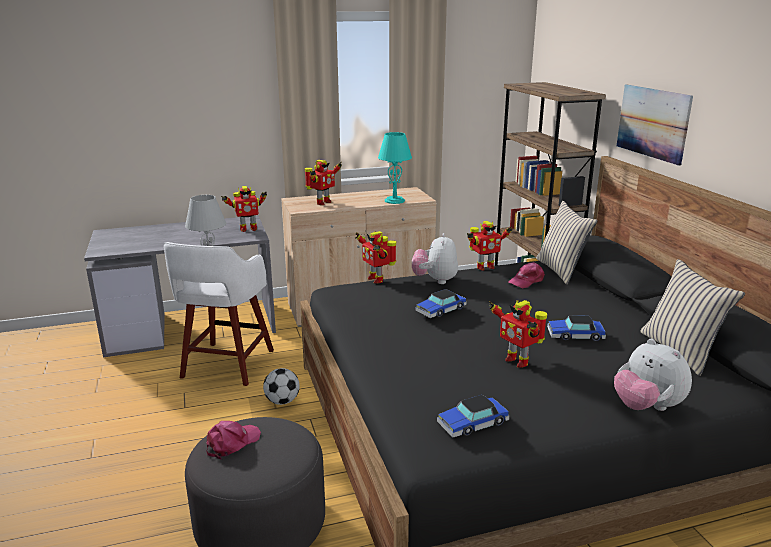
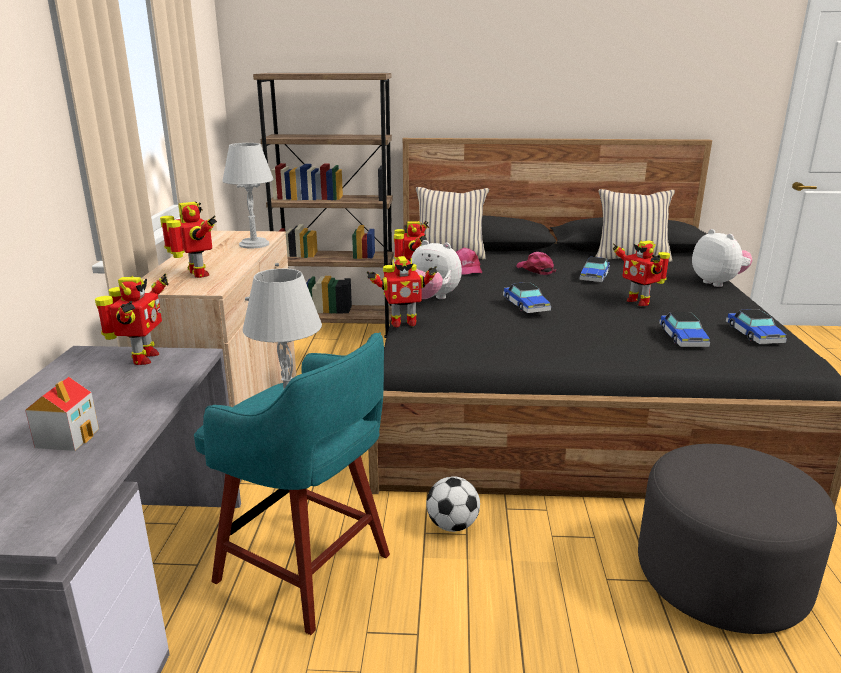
camera: 70 degrees left, 0 degrees up
white stool [164,242,274,386] -> turquoise stool [194,332,390,635]
pink cap [206,421,261,459] -> pink cap moved to [516,252,556,275]
turquoise table lamp [378,132,412,204] -> grey table lamp [222,143,273,248]
toy robot [489,300,547,368] -> toy robot turned 75 degrees clockwise [613,240,670,306]
plush toy [614,339,692,411] -> plush toy turned 105 degrees counterclockwise [692,229,752,287]
picture [617,85,693,166] -> none
none -> toy house [25,377,99,451]
none -> toy car [659,312,710,347]

